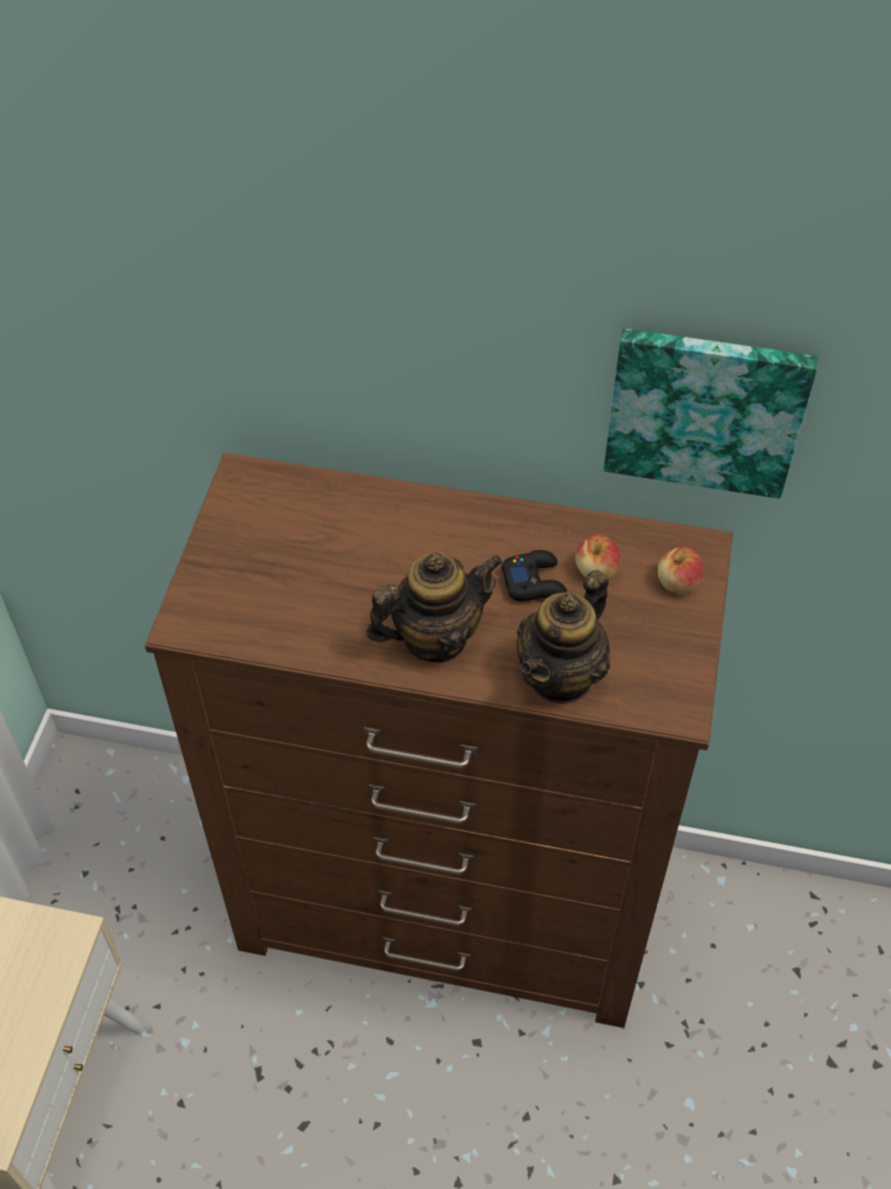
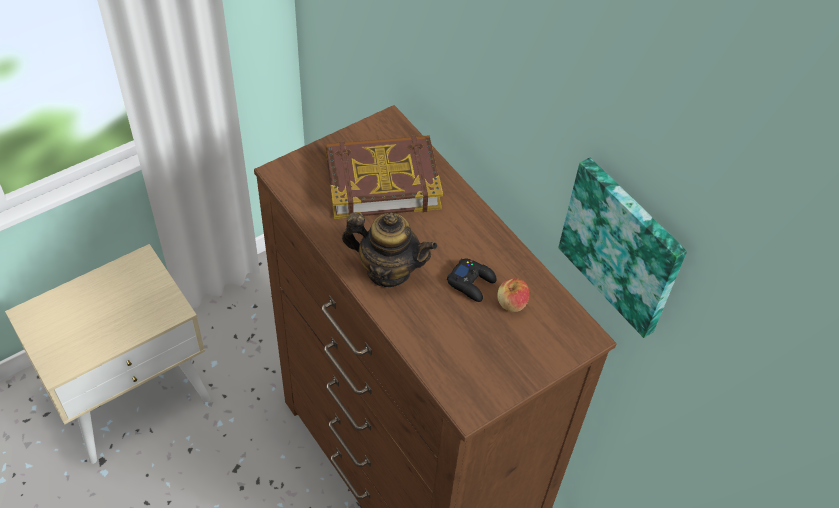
camera: 40 degrees right, 0 degrees up
teapot [516,570,610,705] -> none
apple [658,547,703,594] -> none
none -> book [326,135,443,219]

